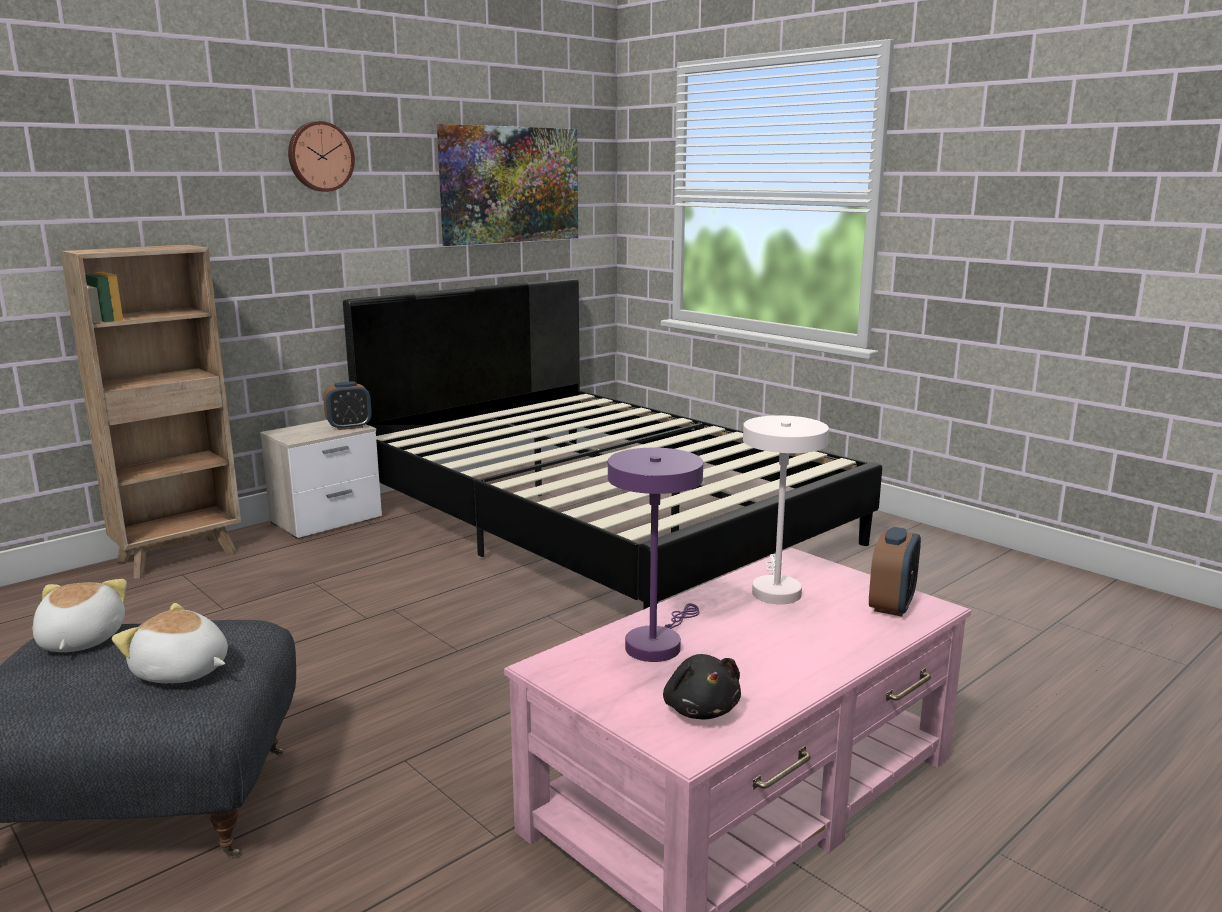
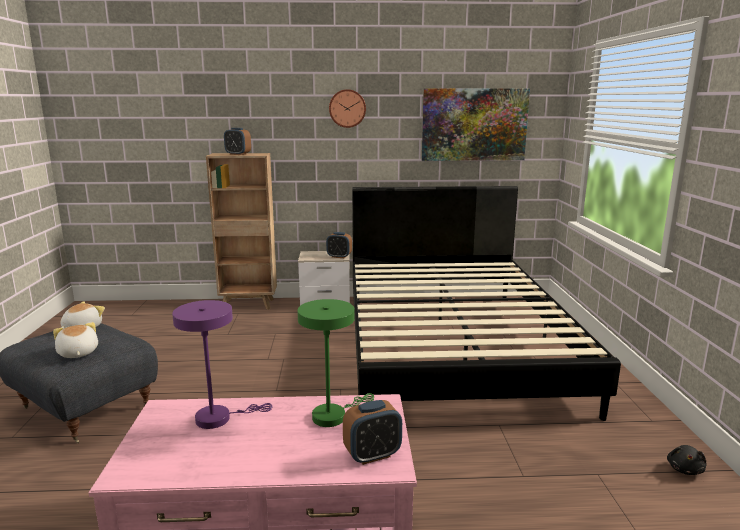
camera: 40 degrees right, 0 degrees up
black plush toy [663,654,741,719] -> black plush toy moved to [667,445,707,475]
white table lamp [743,415,829,604] -> green table lamp [297,299,374,427]
none -> alarm clock [224,128,251,155]

